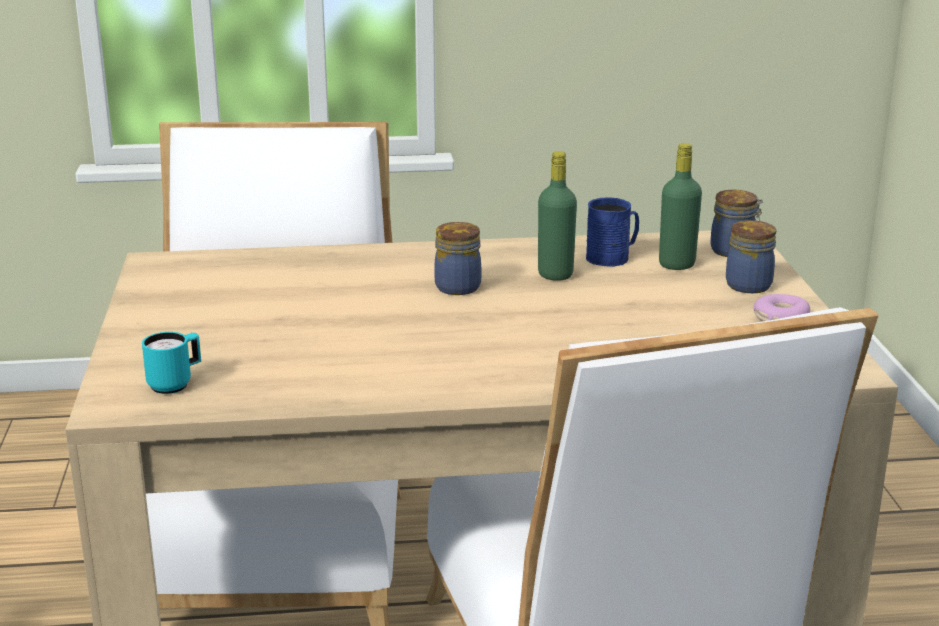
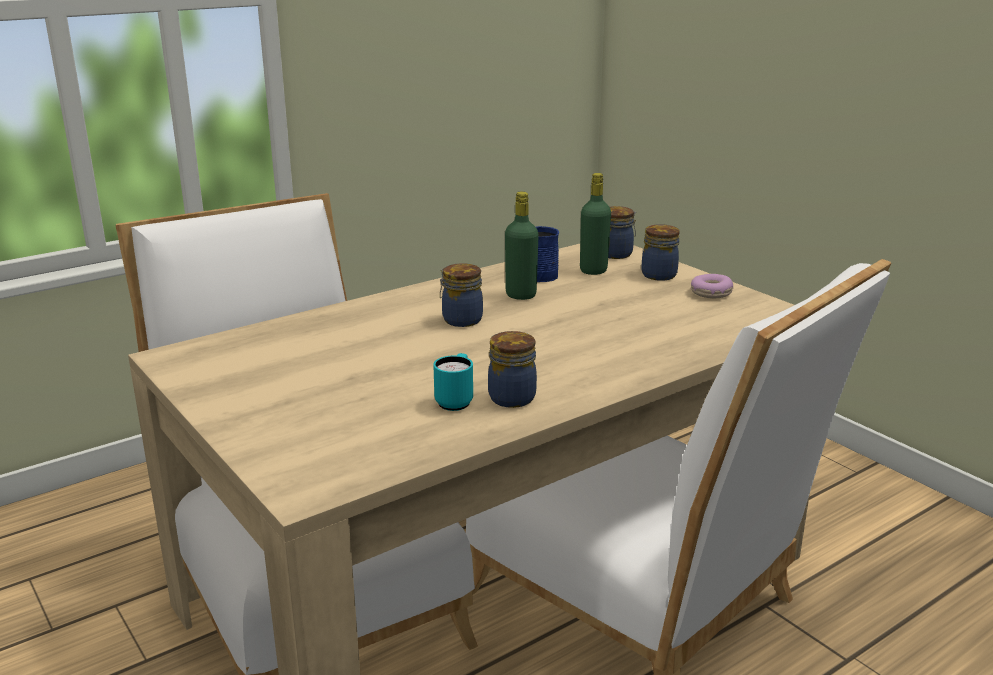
camera: 30 degrees left, 0 degrees up
turquoise mug [142,332,201,394] -> turquoise mug moved to [433,353,473,411]
none -> jar [488,331,537,408]

